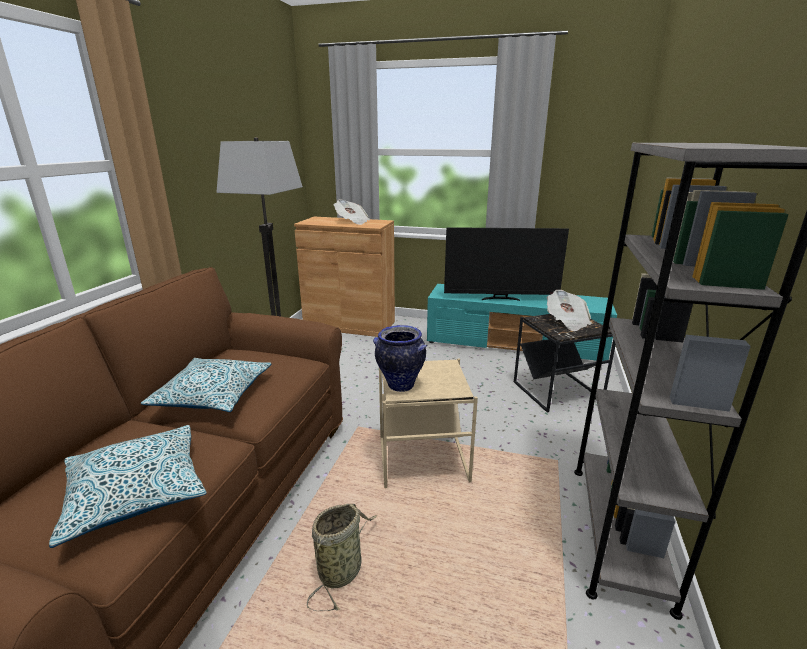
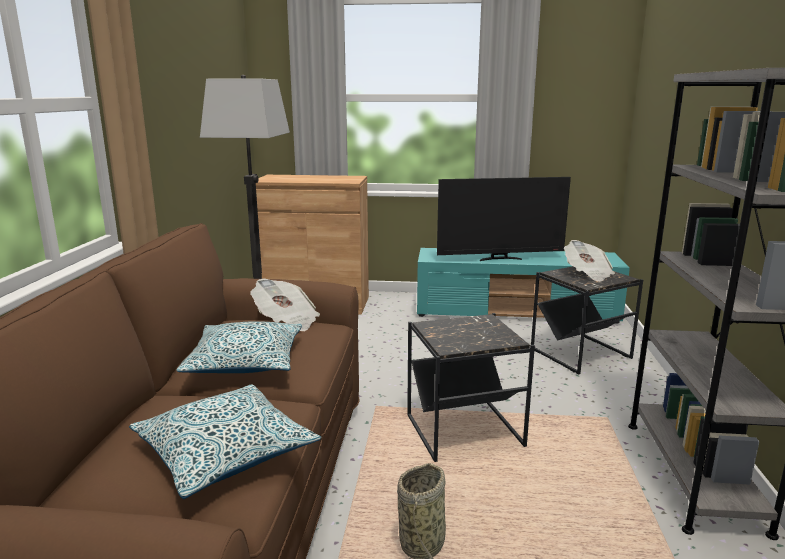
camera: 10 degrees left, 5 degrees down
newspaper [334,200,370,225] -> newspaper moved to [250,278,320,331]
vase [373,325,427,392] -> none
beige side table [379,358,478,488] -> black side table [407,313,535,462]

